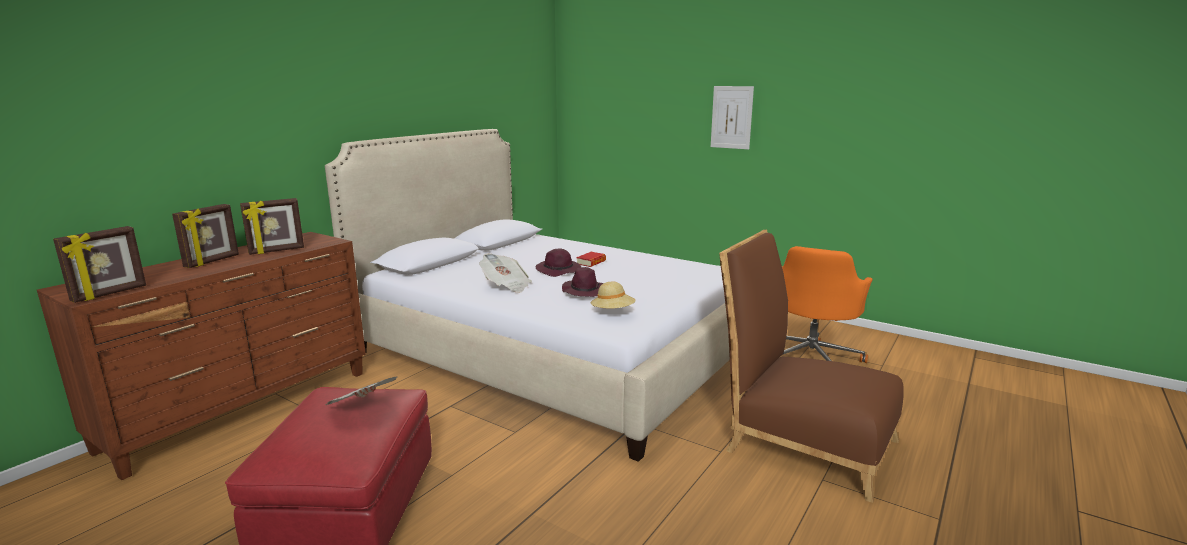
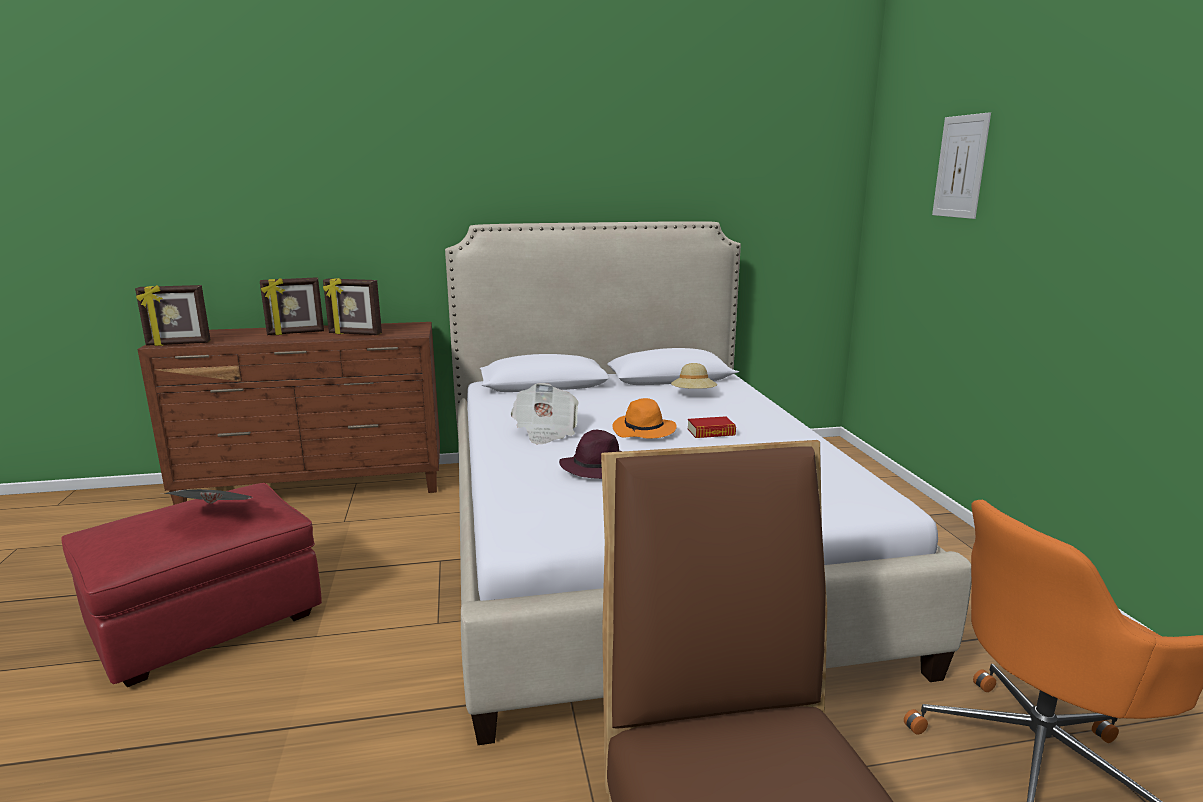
camera: 45 degrees right, 0 degrees up
purple hat [536,249,581,277] -> orange hat [612,398,677,438]
beige hat [591,282,635,309] -> beige hat moved to [671,363,717,389]
picture [711,86,754,150] -> picture moved to [932,112,991,219]

